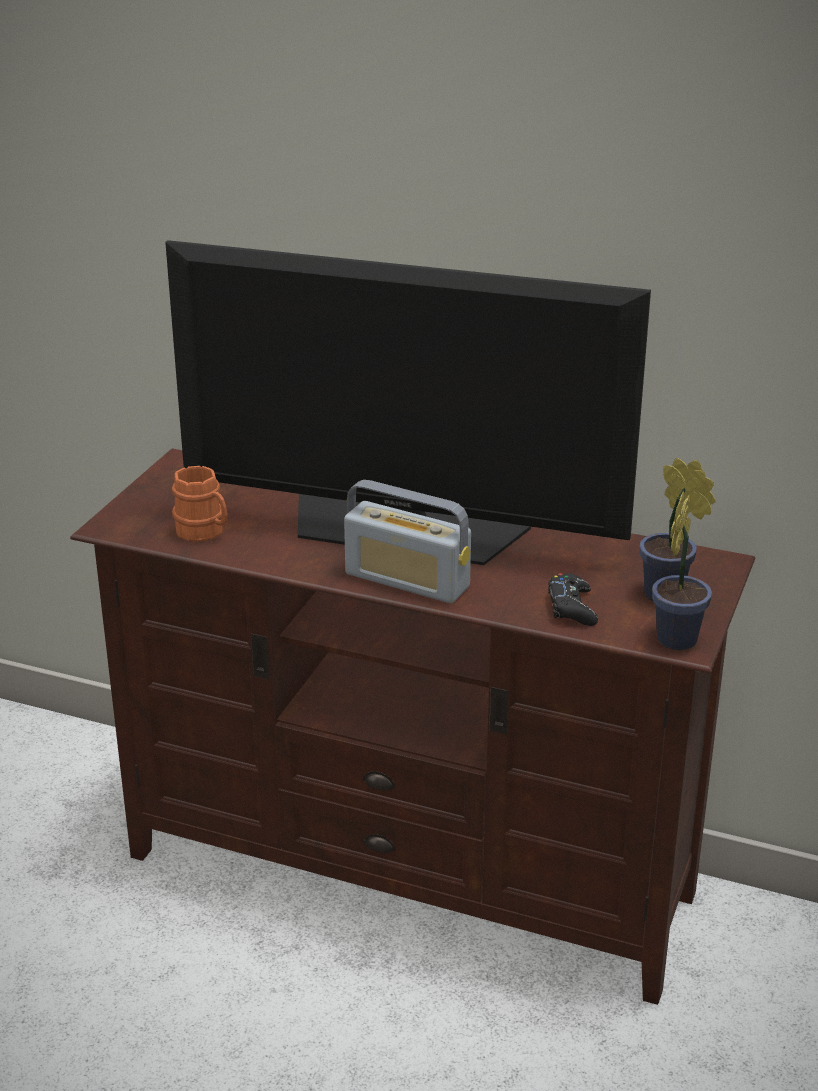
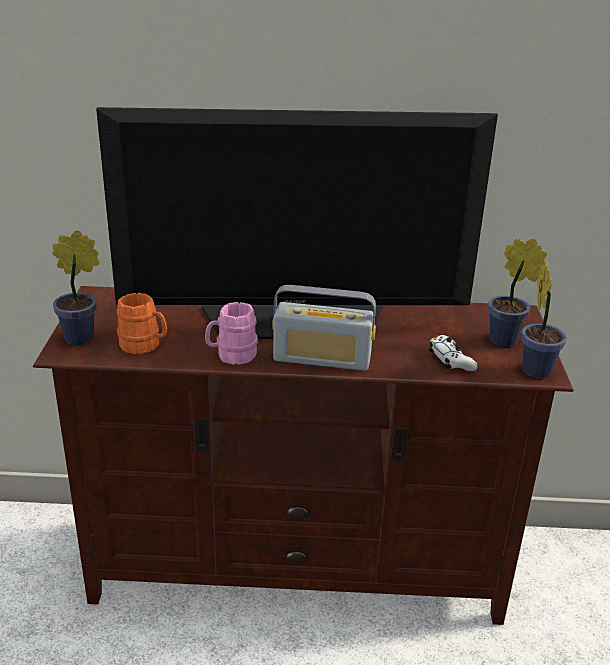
camera: 20 degrees left, 0 degrees up
black game controller [548,573,598,626] -> white game controller [429,335,478,371]
none -> potted plant [52,230,99,345]
none -> pink mug [205,302,258,365]

